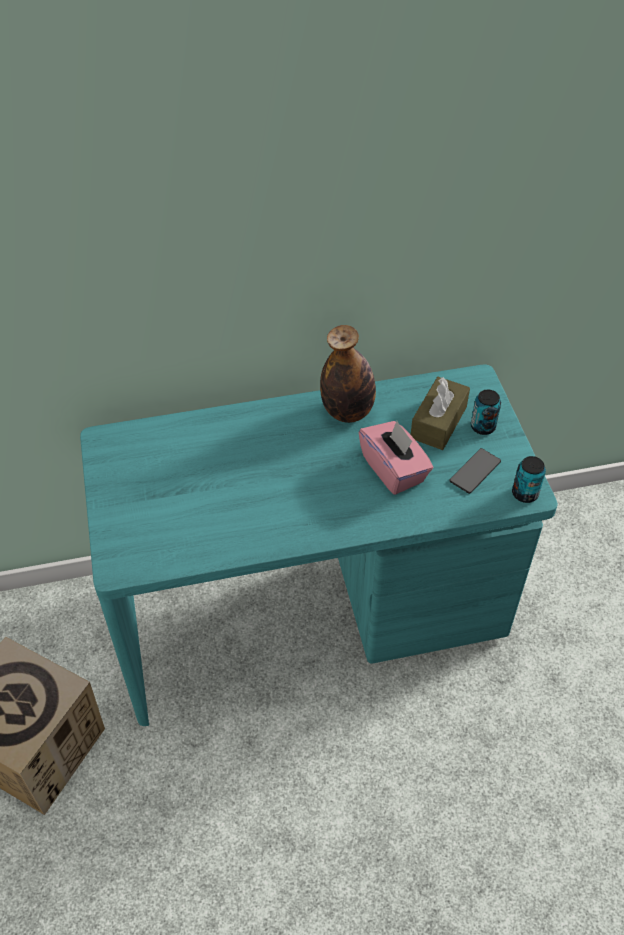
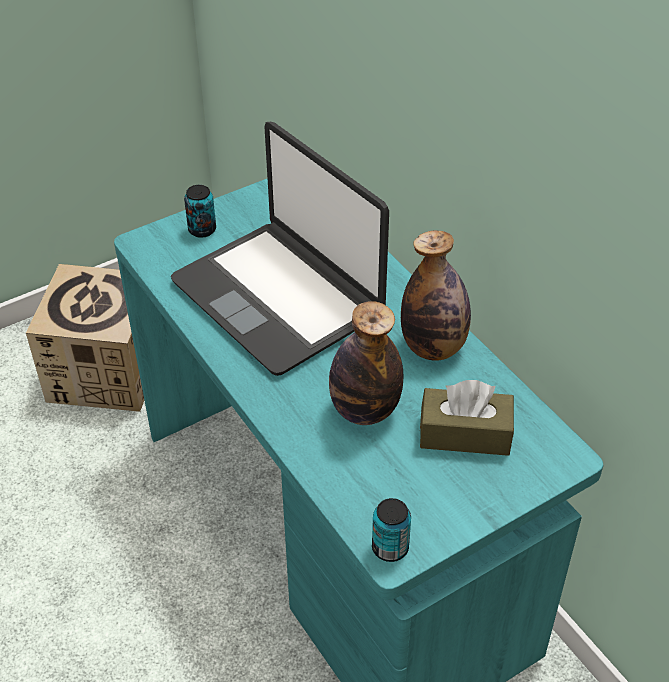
camera: 70 degrees right, 5 degrees down
pink tissue box [359,421,433,495] -> bottle [329,301,403,425]
phone [449,448,501,494] -> none
can [471,390,501,435] -> can moved to [184,185,216,238]
none -> laptop [171,122,389,376]

